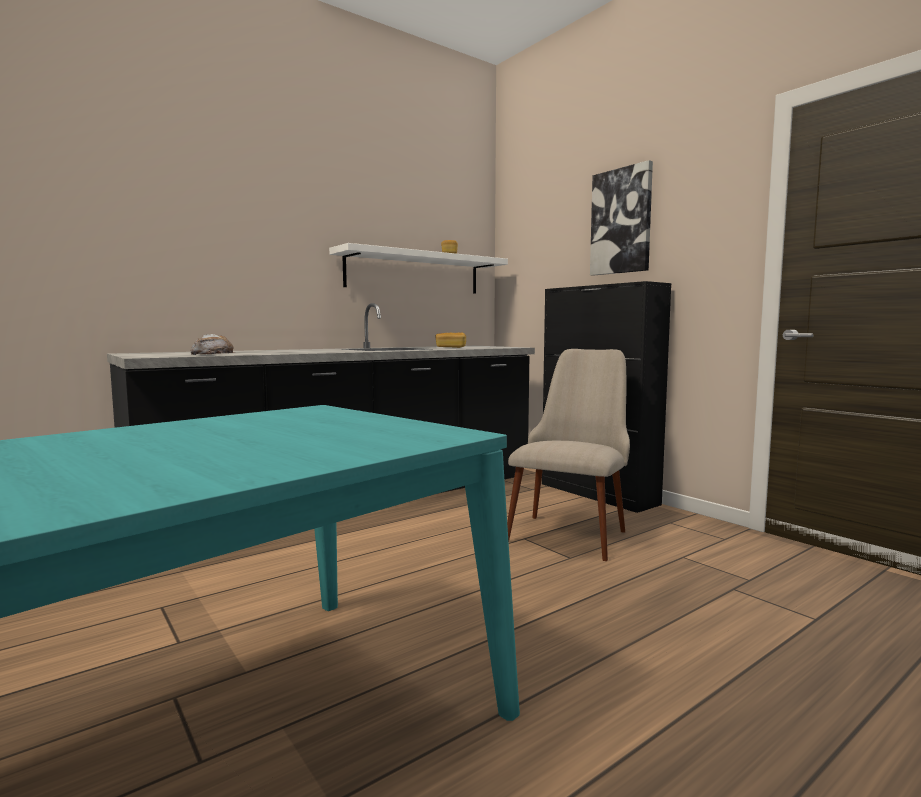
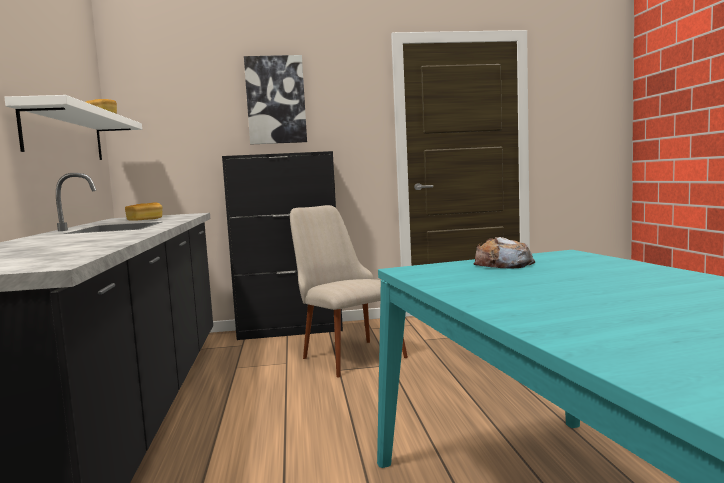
camera: 60 degrees left, 0 degrees up
bread [190,334,236,355] -> bread moved to [474,237,535,269]

